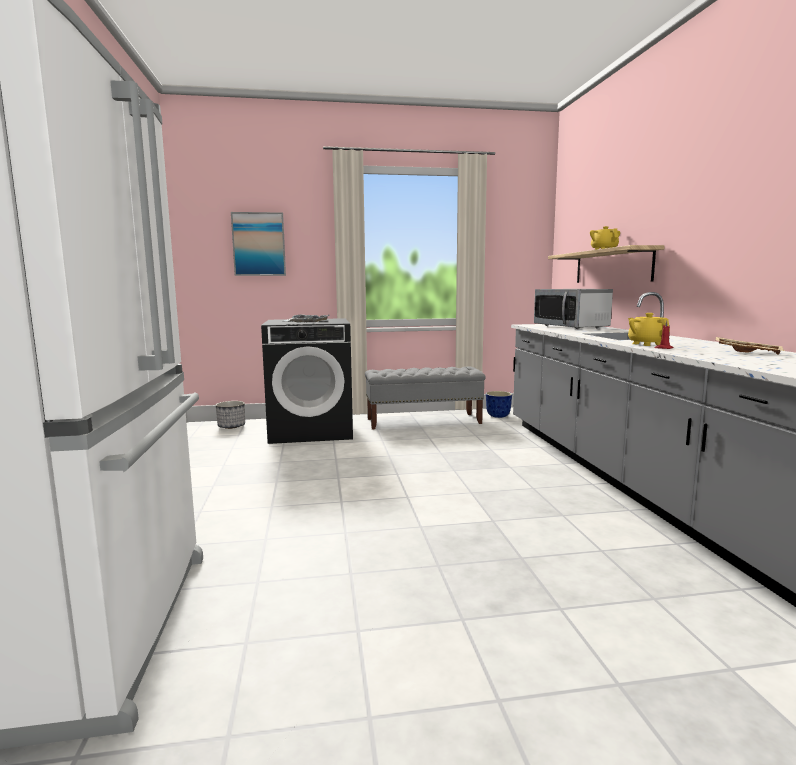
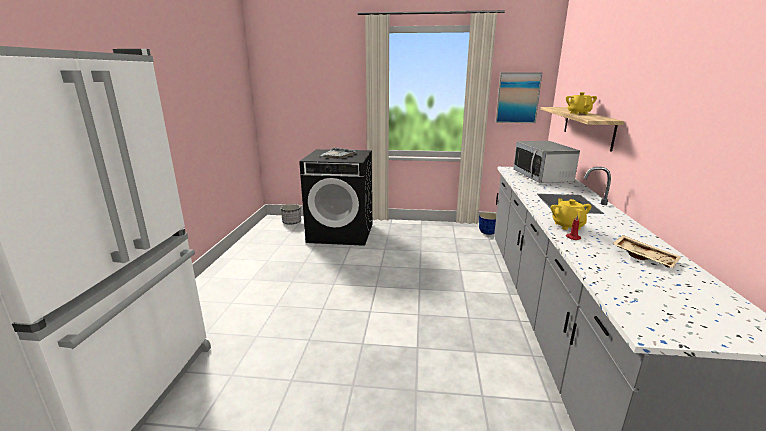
camera: 15 degrees right, 10 degrees up
picture [231,212,286,276] -> picture moved to [495,73,542,123]
grey bench [365,367,486,429] -> none

